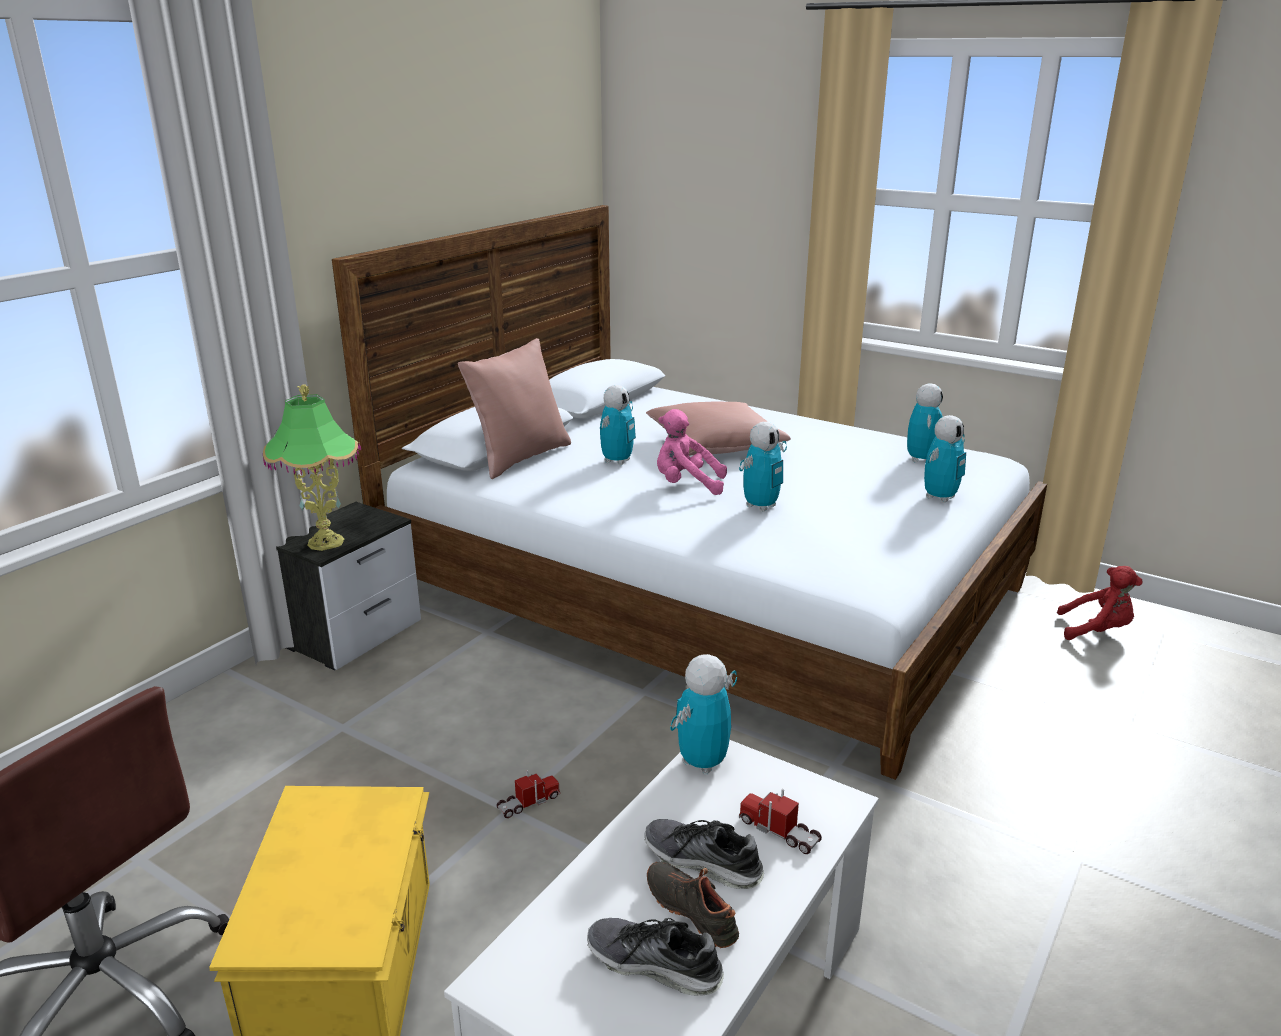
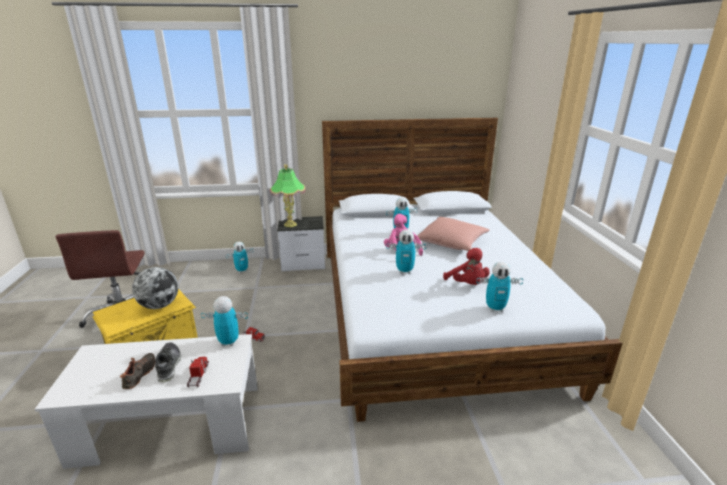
camera: 50 degrees right, 0 degrees up
pink pillow [458,338,571,479] -> none
shoe [587,918,724,995] -> none
toy robot [907,383,943,463] -> toy robot moved to [226,242,254,273]
red plush toy [1057,566,1143,640] -> red plush toy moved to [443,248,490,285]
none -> globe [132,267,178,309]

